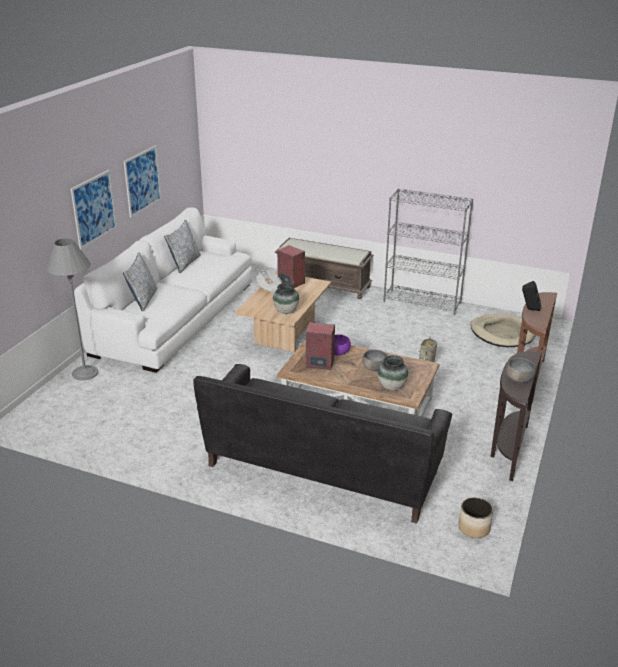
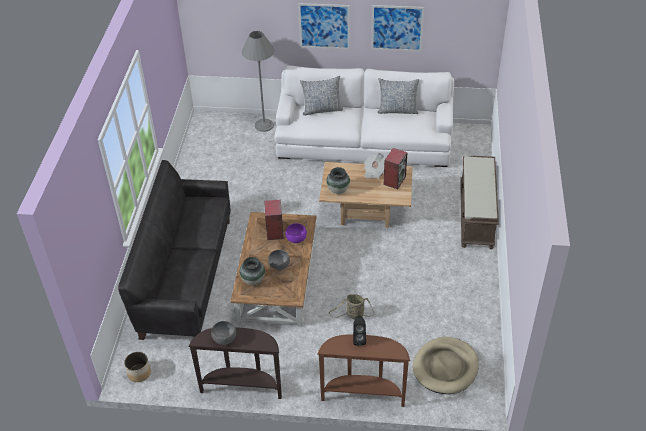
camera: 75 degrees right, 15 degrees up
grey bookcase [384,188,473,315] -> none

